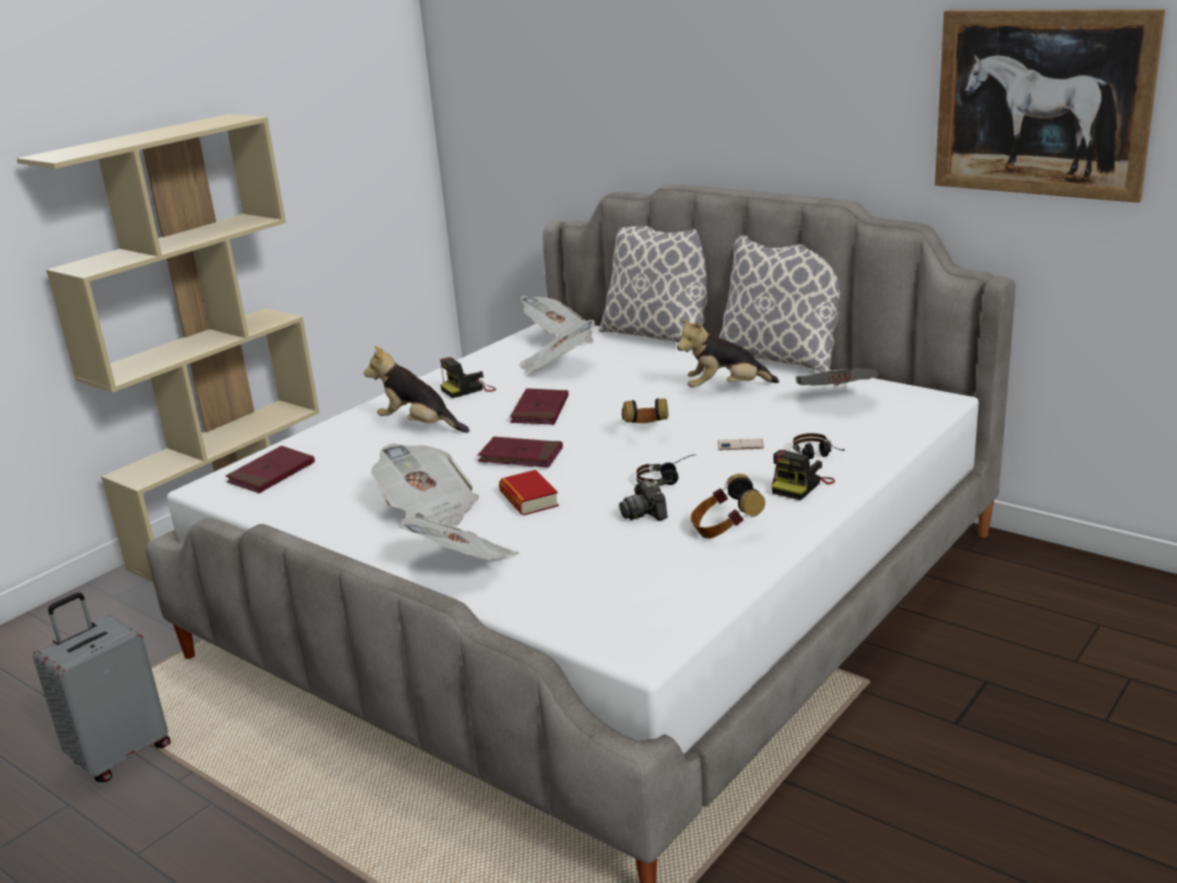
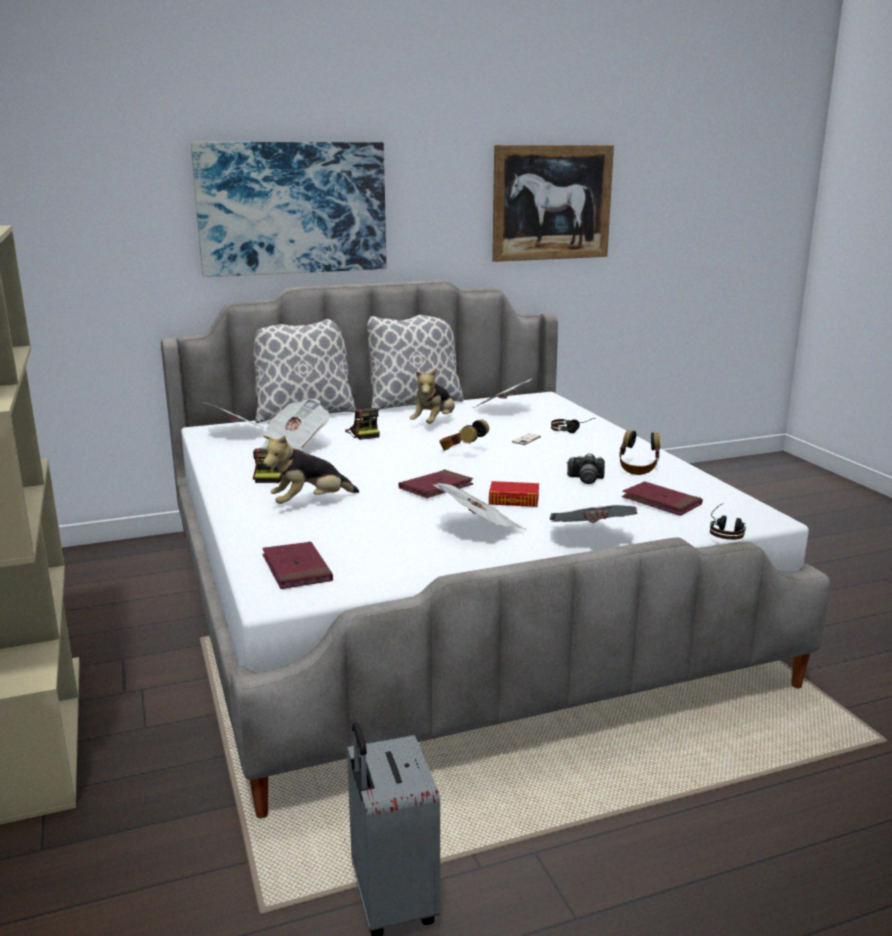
camera: 60 degrees left, 5 degrees down
red book [510,388,569,425] -> red book moved to [622,482,703,516]
headphones [636,455,694,486] -> headphones moved to [710,503,746,540]
camera [772,450,835,500] -> camera moved to [345,408,380,440]
none -> picture [191,142,386,277]

